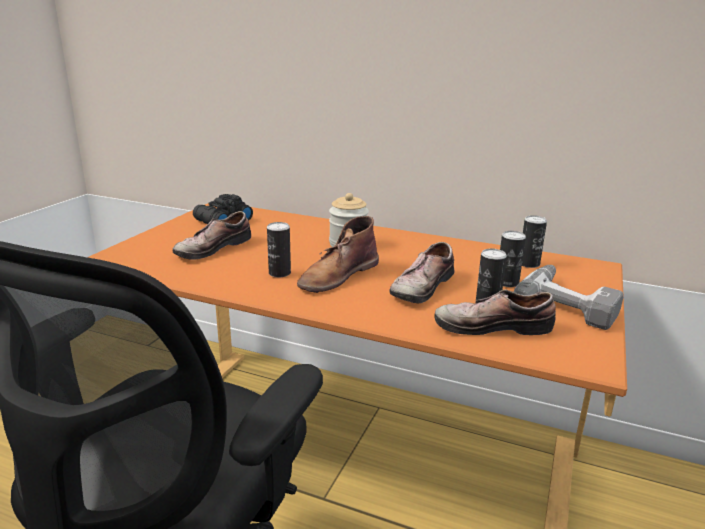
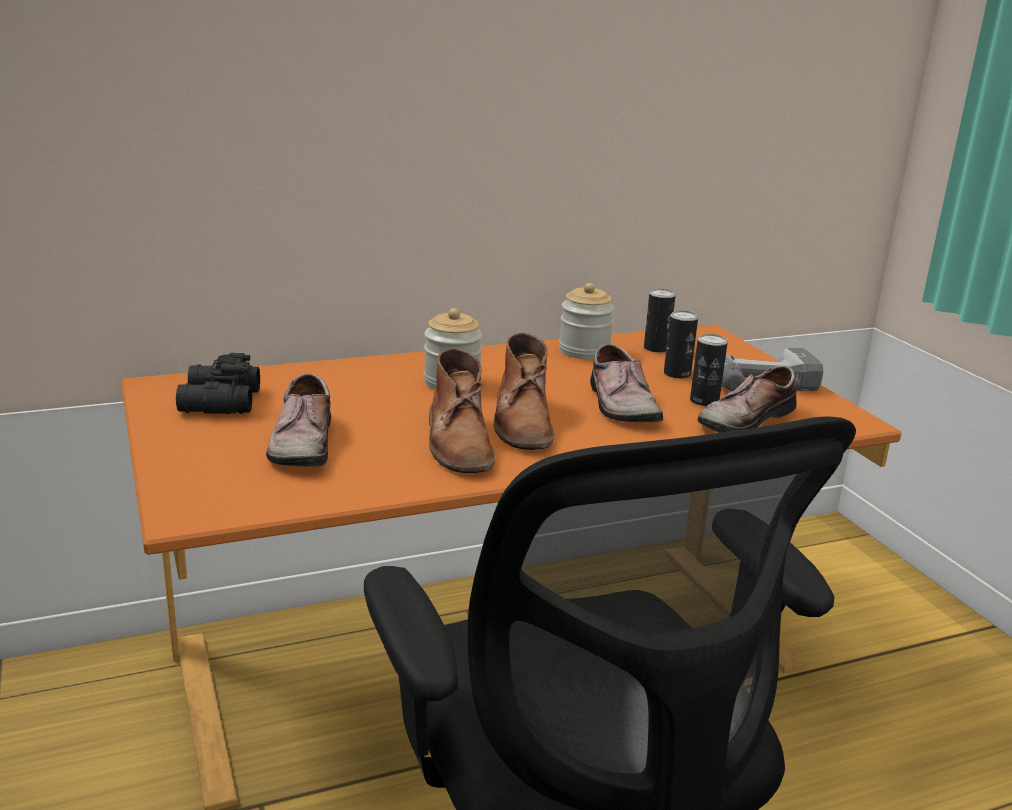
camera: 45 degrees left, 0 degrees up
can [267,222,291,277] -> brown boot [429,348,495,473]
none -> jar [559,283,614,359]

